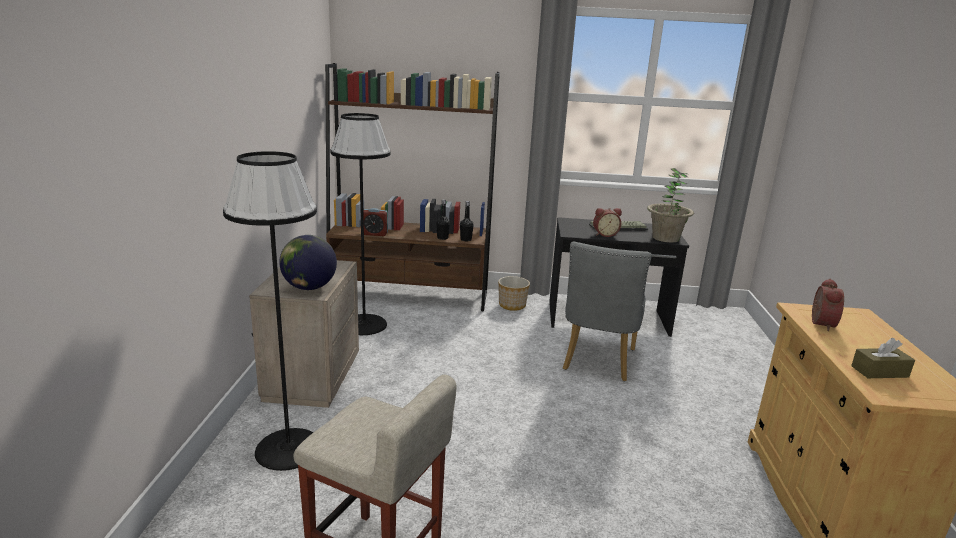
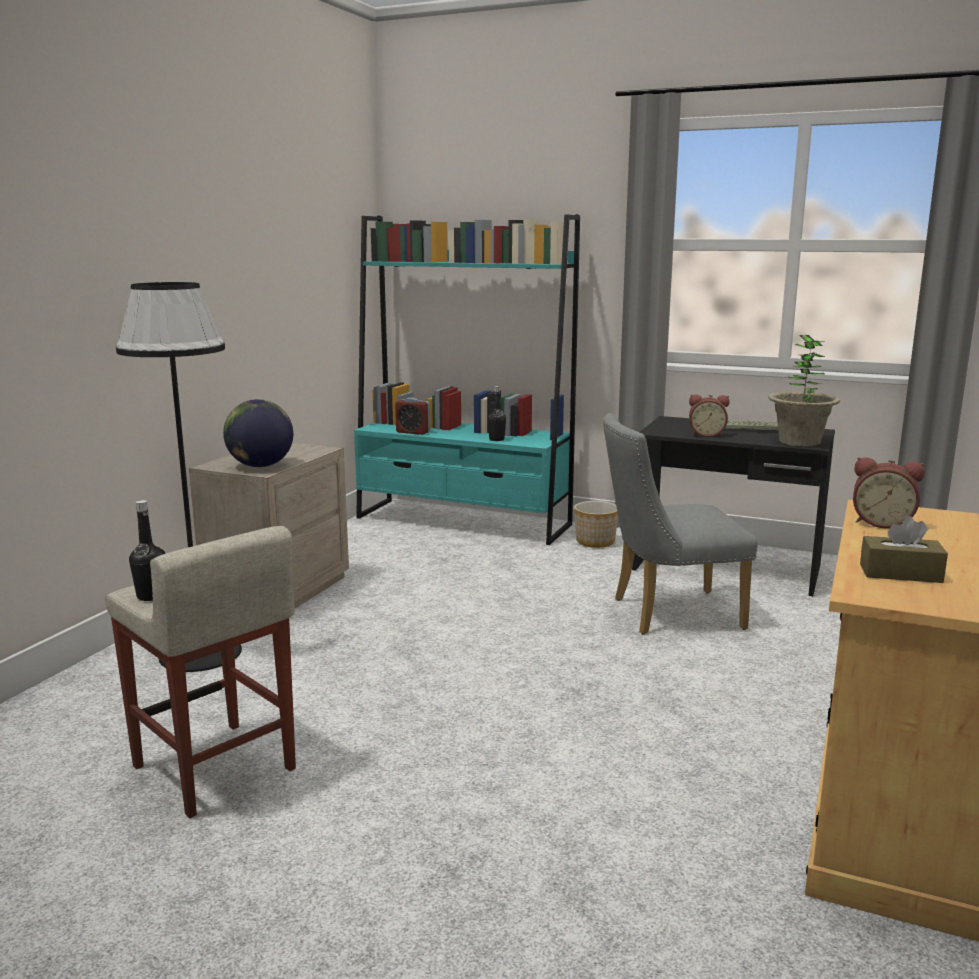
camera: 20 degrees right, 5 degrees down
brown bookcase [325,63,500,311] -> turquoise bookcase [354,214,580,545]
black floor lamp [330,113,391,335] -> none
black bottle [460,201,474,241] -> black bottle moved to [129,500,165,601]
grey chair [563,242,652,381] -> grey chair turned 45 degrees clockwise [603,413,758,635]
alarm clock [812,279,844,331] -> alarm clock turned 75 degrees clockwise [853,457,925,528]

